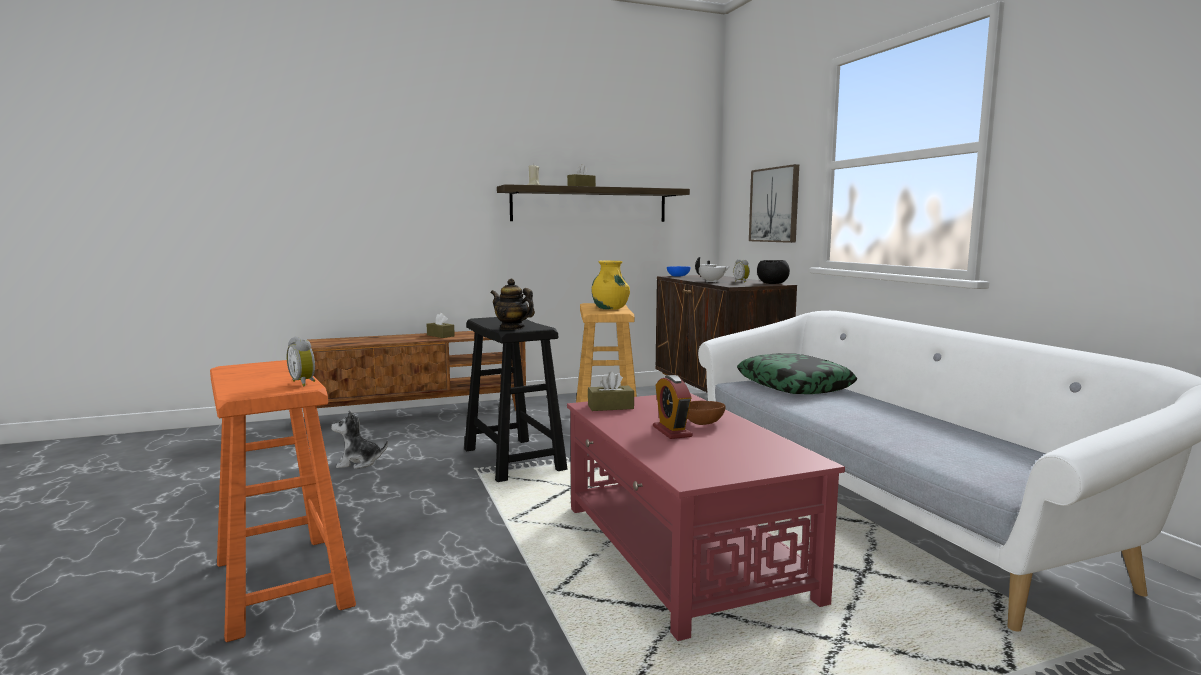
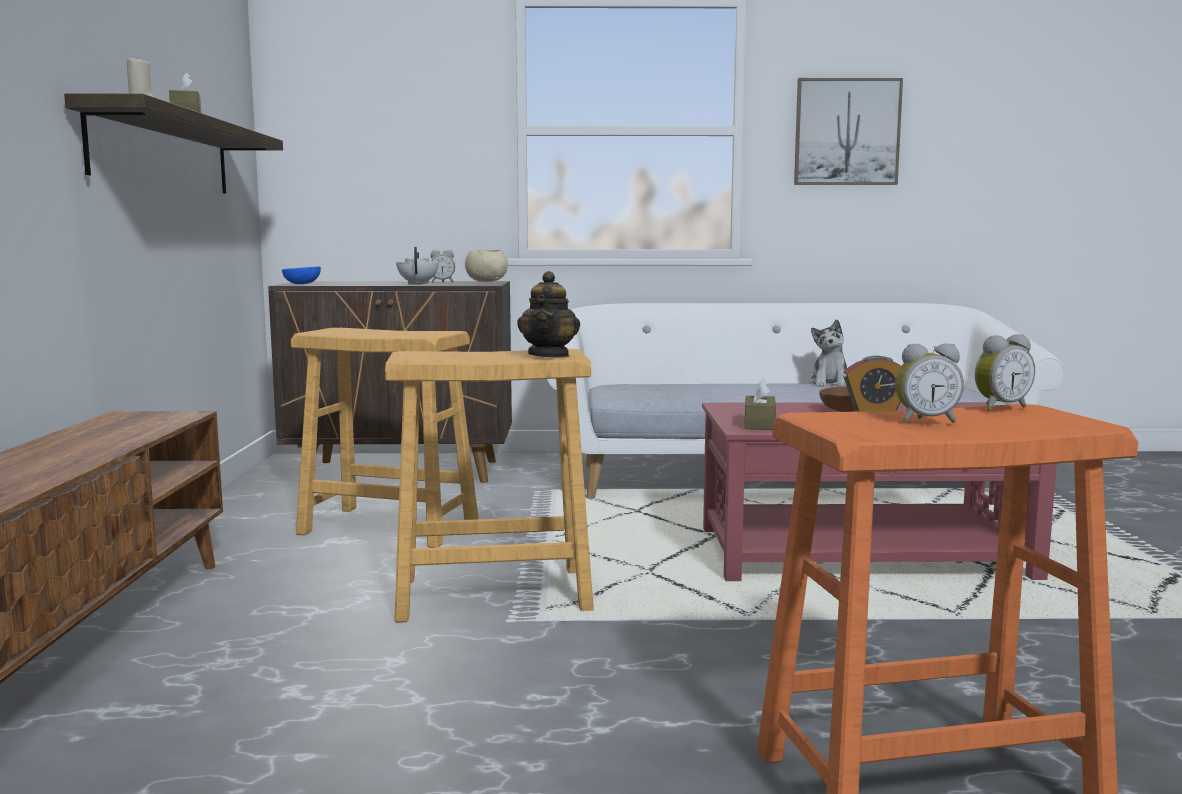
camera: 70 degrees left, 0 degrees up
plush toy [331,410,388,469] -> plush toy moved to [809,320,847,387]
brown tissue box [427,313,455,338] -> none
black stool [464,317,568,482] -> beige stool [385,349,594,623]
teapot [491,279,535,330] -> teapot turned 45 degrees counterclockwise [517,271,580,358]
yellow vase [591,260,630,310] -> none
pillow [737,353,857,394] -> none
picture [749,164,799,243] -> picture moved to [794,78,903,185]
black bowl [757,260,790,284] -> beige bowl [465,250,508,282]
none -> alarm clock [895,344,964,423]

